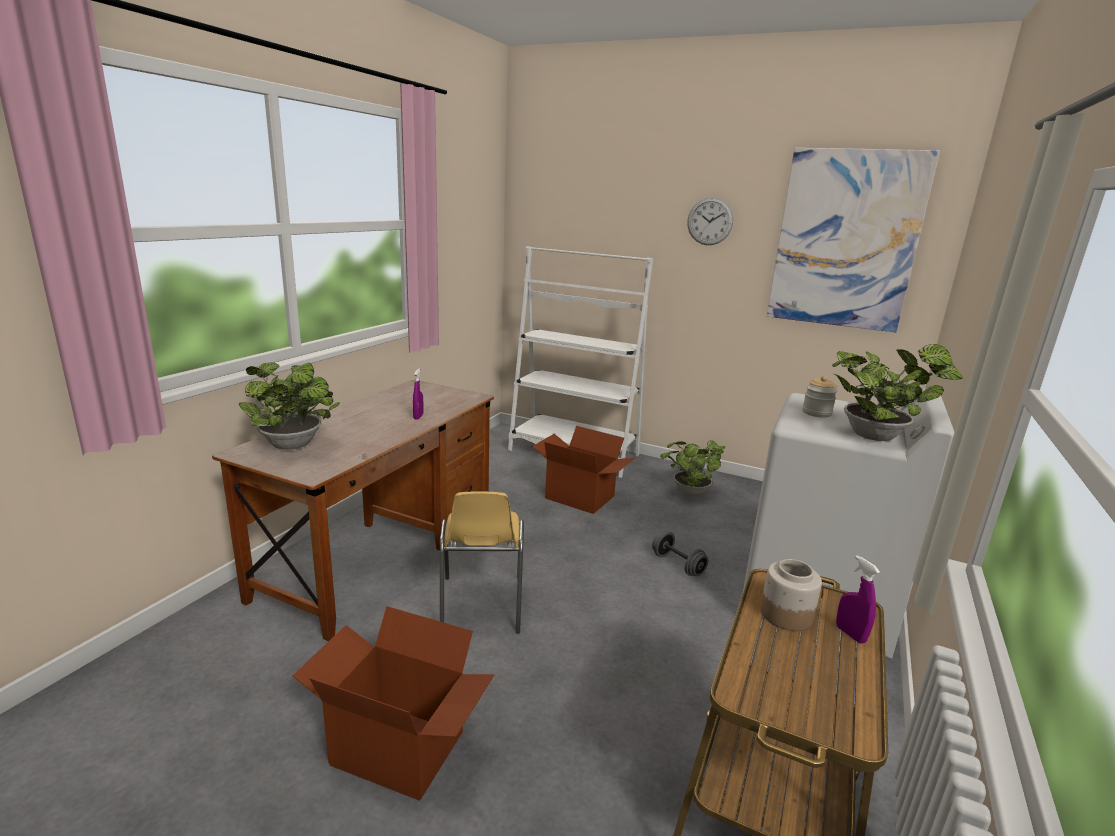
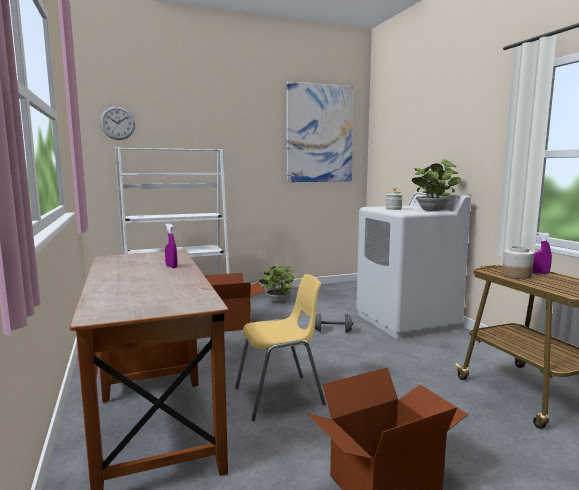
camera: 45 degrees left, 10 degrees down
potted plant [239,362,340,450] -> none
yellow chair [440,491,524,634] -> yellow chair turned 60 degrees counterclockwise [235,274,326,421]
wall clock [687,197,733,245] -> wall clock moved to [100,106,135,140]

